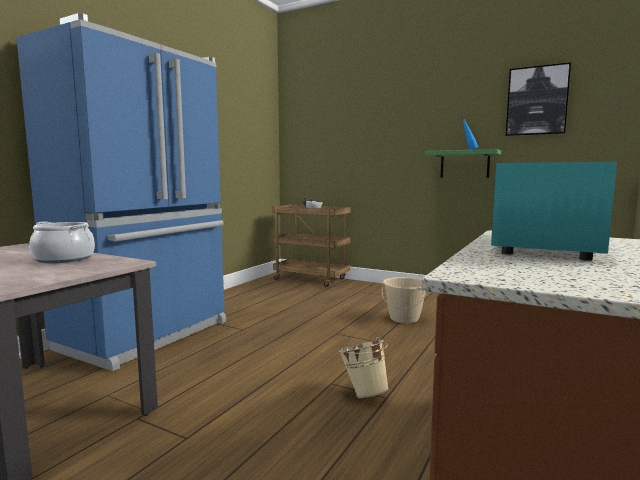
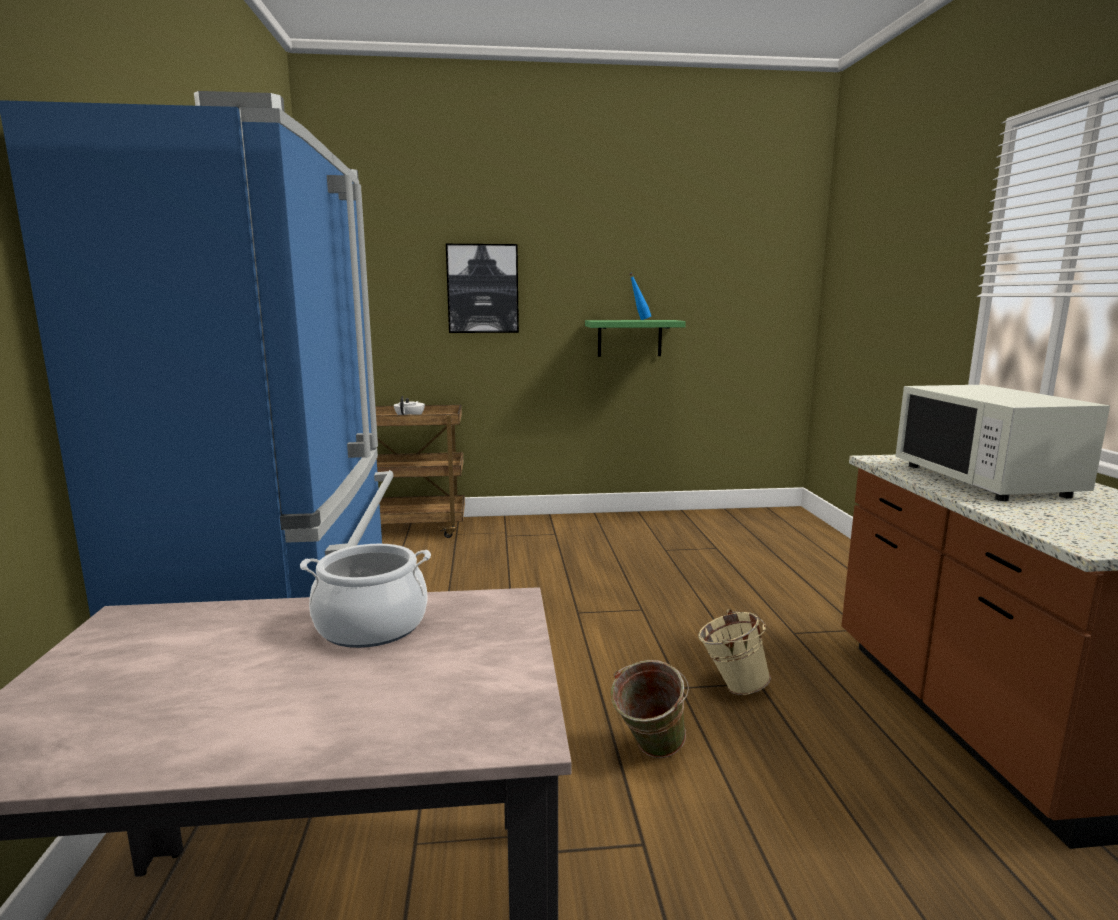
camera: 35 degrees left, 5 degrees up
beige bucket [382,277,427,323] -> none
turquoise microwave [491,162,617,261] -> white microwave [896,385,1110,501]
picture [506,62,571,136] -> picture moved to [446,244,519,333]
none -> green bucket [611,660,689,758]

